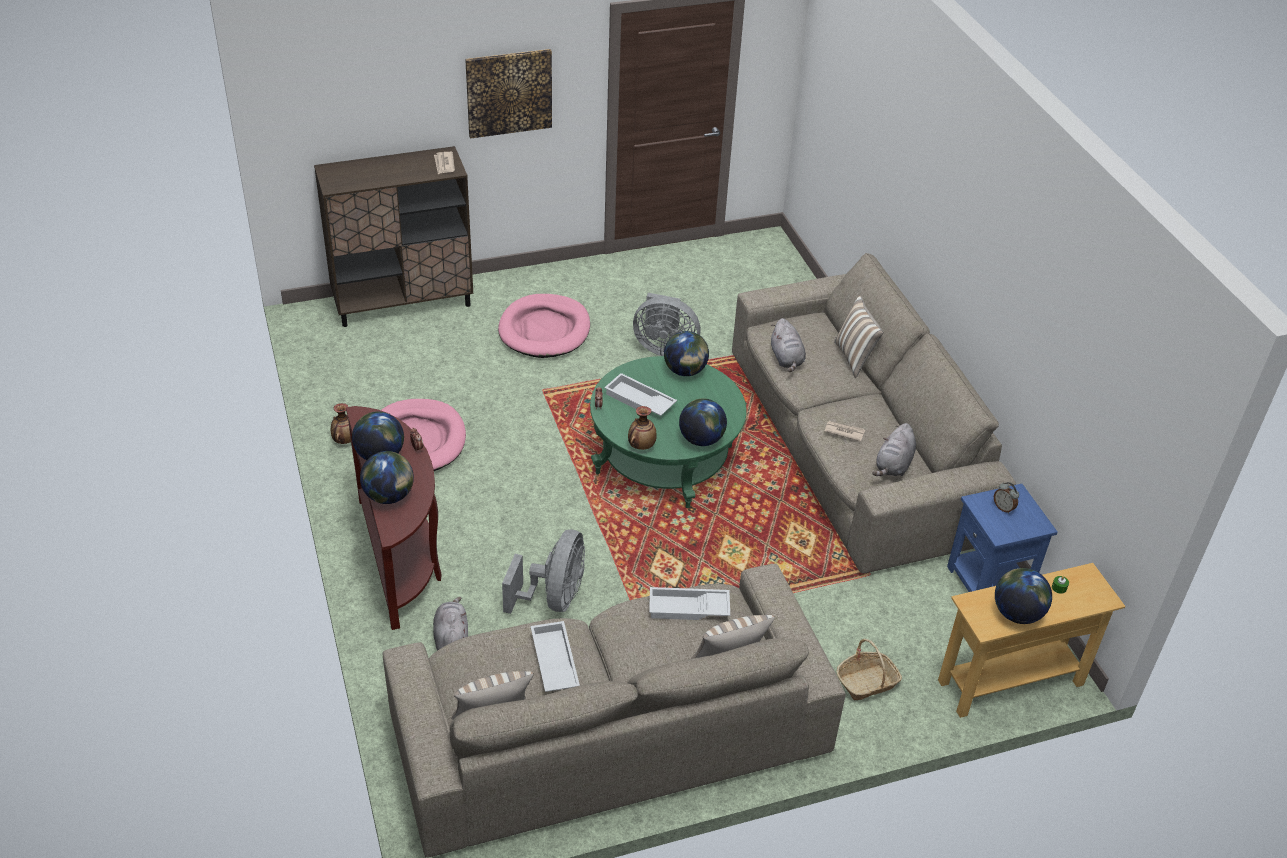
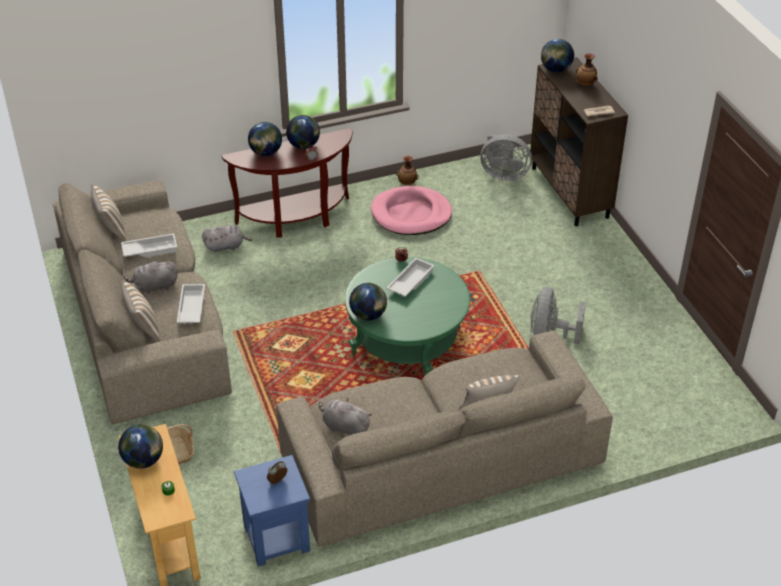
camera: 90 degrees right, 0 degrees up
picture [465,49,552,139] -> none
pink dog bed [498,294,590,358] -> none
grey fan [502,529,585,614] -> grey fan moved to [480,133,532,181]
vase [628,406,657,450] -> vase moved to [576,54,598,85]
globe [664,331,709,376] -> globe moved to [541,39,574,72]
grey plush toy [771,318,806,372] -> grey plush toy moved to [123,260,178,294]
newspaper [824,421,865,442] -> none

